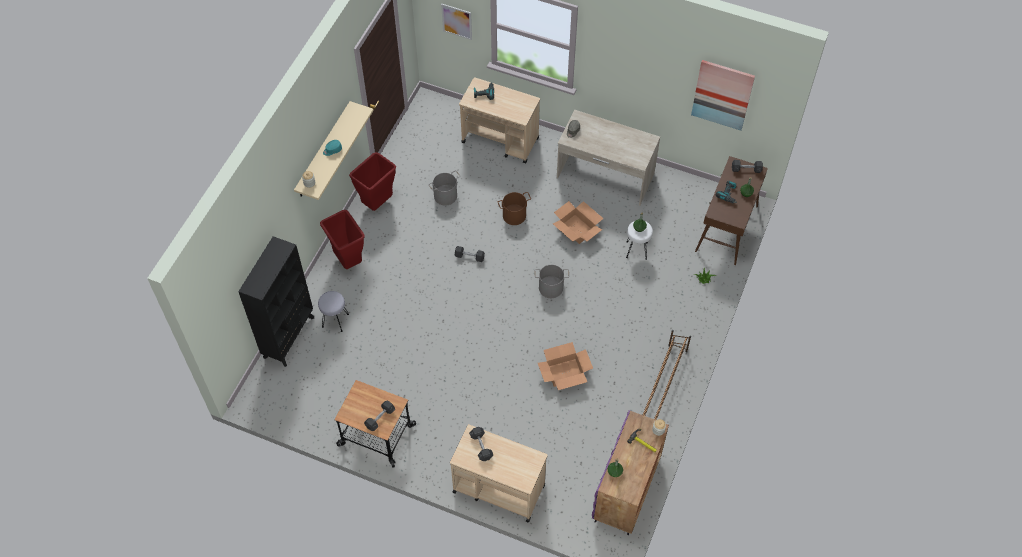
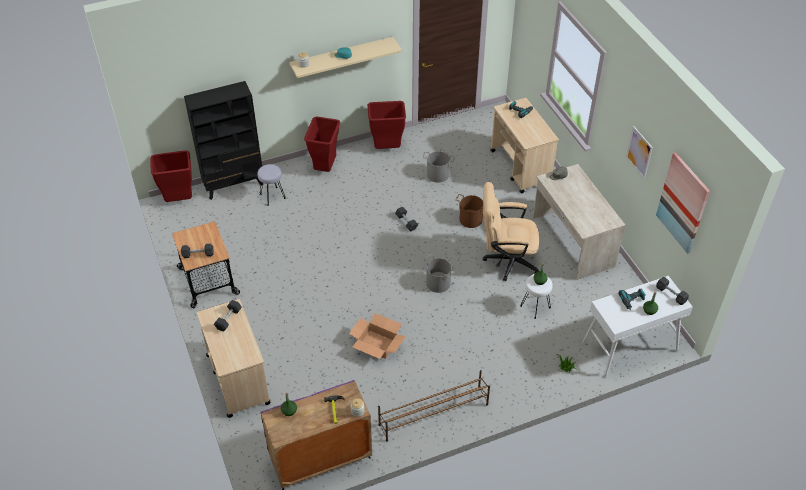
camera: 45 degrees right, 10 degrees down
picture [441,4,472,40] -> picture moved to [626,126,653,179]
cardboard box [553,201,604,244] -> beige office chair [483,182,540,281]
brown console table [695,156,768,265] -> white console table [582,276,693,377]
none -> red trash can [150,150,192,202]

